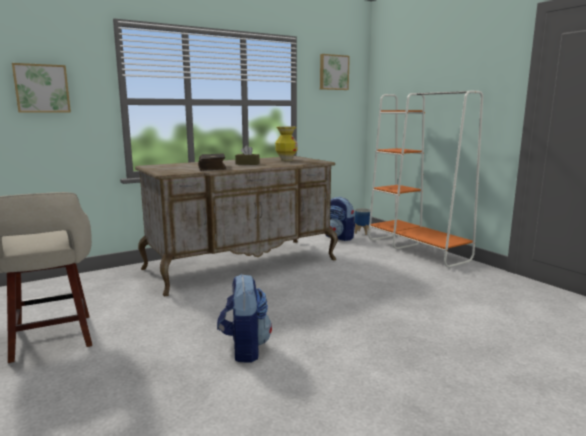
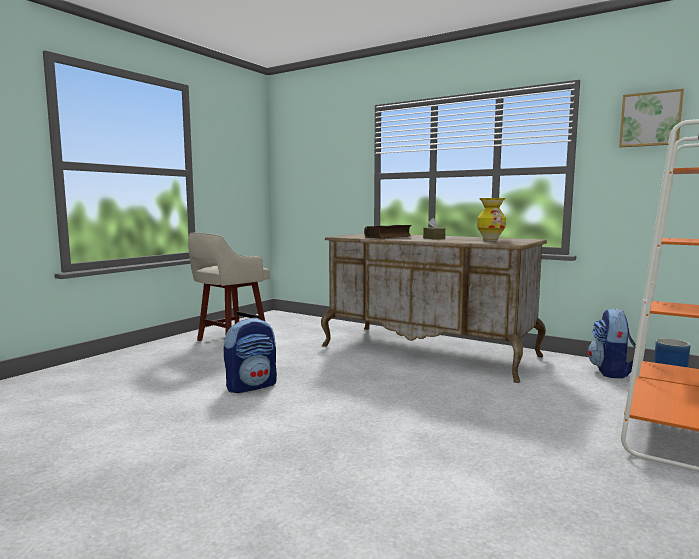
camera: 65 degrees right, 5 degrees down
picture [12,63,71,113] -> none

